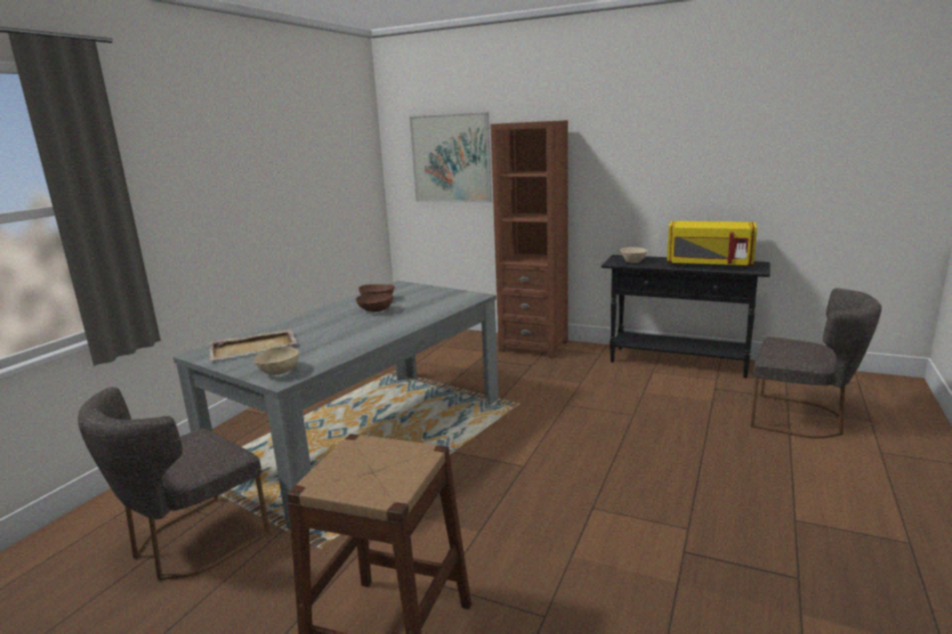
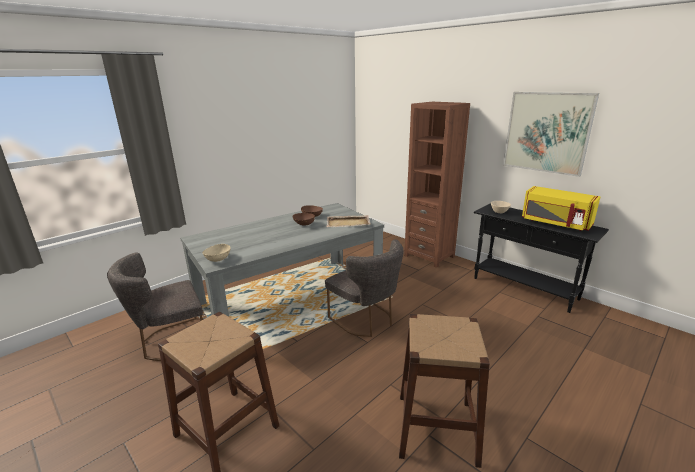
camera: 20 degrees right, 5 degrees up
beige tray [209,329,297,361] -> beige tray moved to [327,215,371,227]
picture [409,112,492,202] -> picture moved to [503,92,599,177]
grey chair [751,288,882,438] -> grey chair moved to [325,239,404,337]
none -> brown stool [399,314,490,468]

